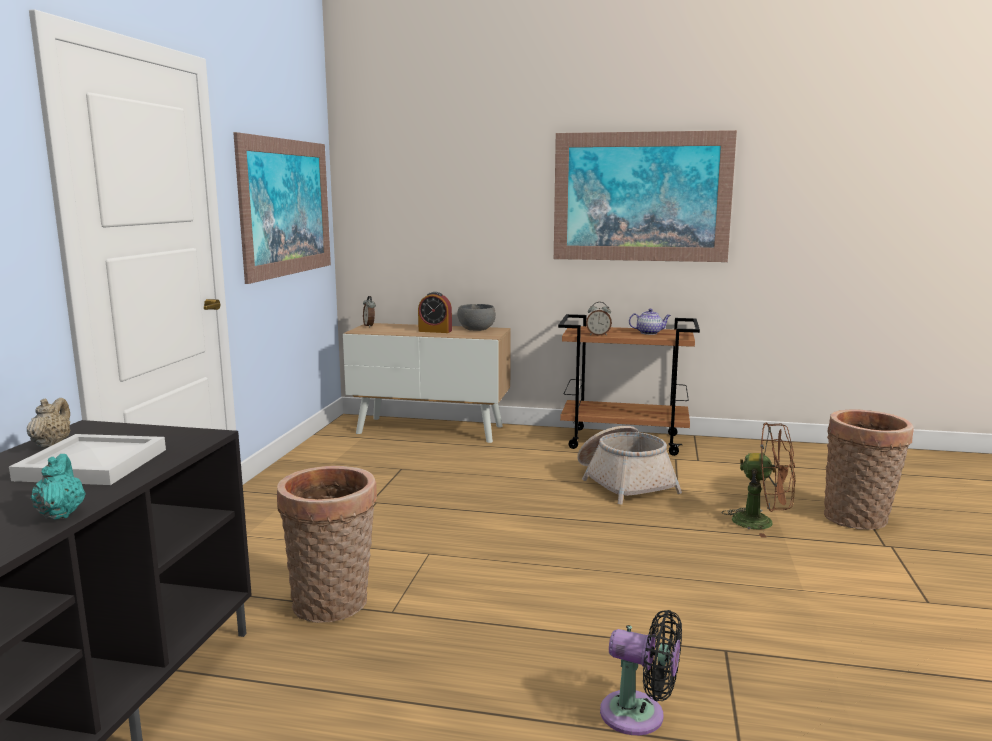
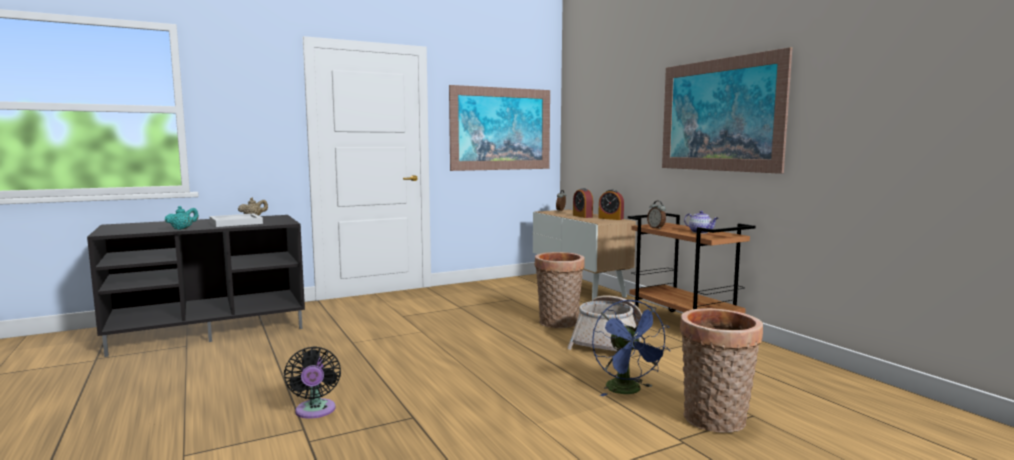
camera: 50 degrees right, 5 degrees down
basket [277,466,377,623] -> basket moved to [535,252,585,328]
grey bowl [457,304,496,331] -> alarm clock [598,189,624,220]
brown fan [722,422,795,538] -> blue fan [592,299,670,396]

